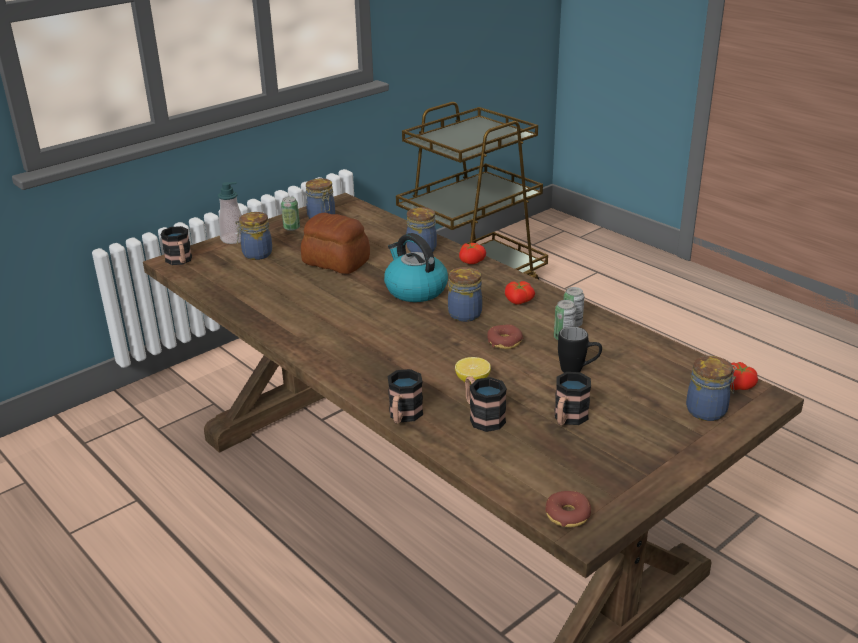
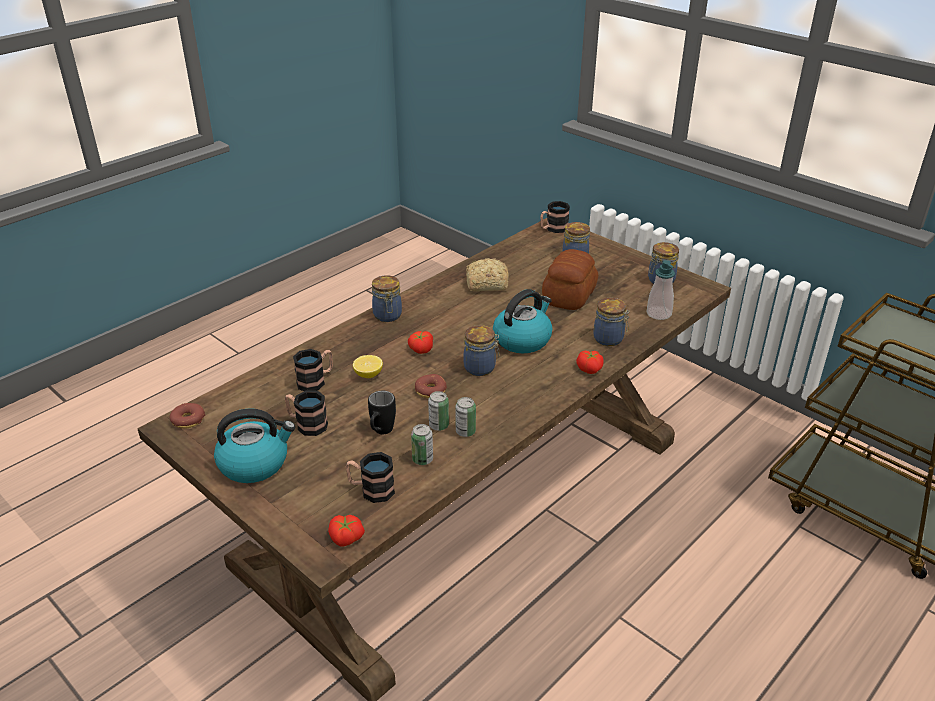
camera: 85 degrees right, 5 degrees up
soap dispenser [218,182,242,244] -> soap dispenser moved to [647,260,675,320]
can [281,197,300,231] -> can moved to [411,424,433,465]
mug [388,369,423,424] -> mug moved to [345,452,395,503]
tomato [505,281,535,305] -> tomato moved to [408,331,433,354]
jar [686,356,737,421] -> jar moved to [372,275,402,322]
none -> kettle [214,408,295,483]
none -> bread [466,258,509,292]

